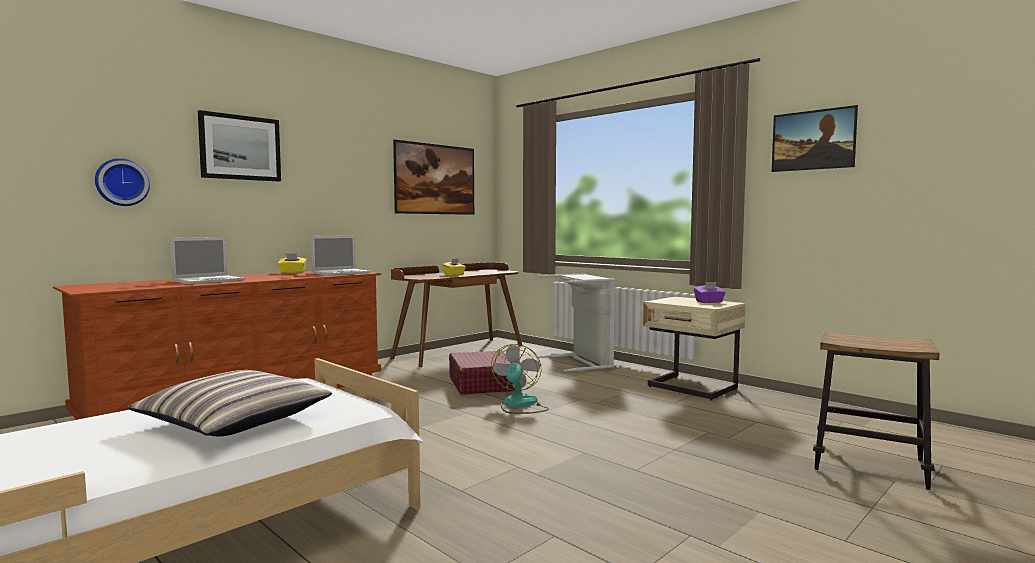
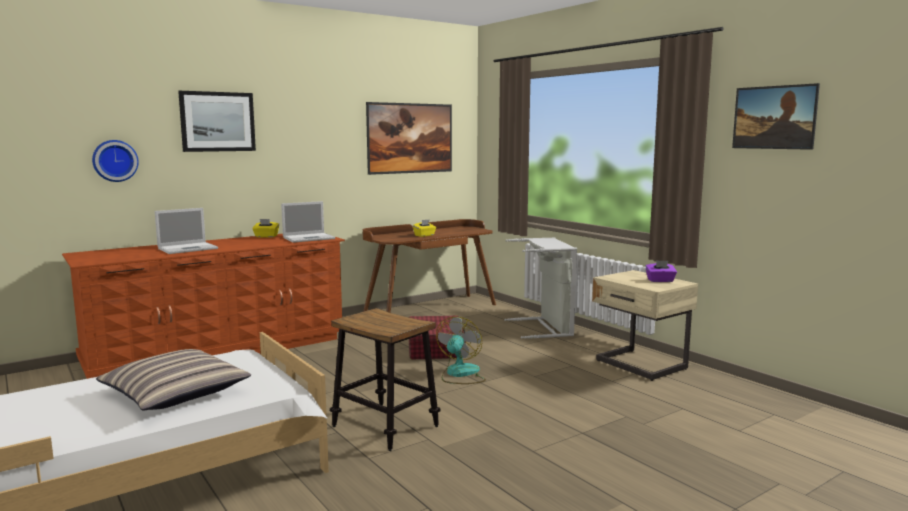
camera: 10 degrees right, 5 degrees up
stool [813,331,940,490] -> stool moved to [330,308,441,451]

